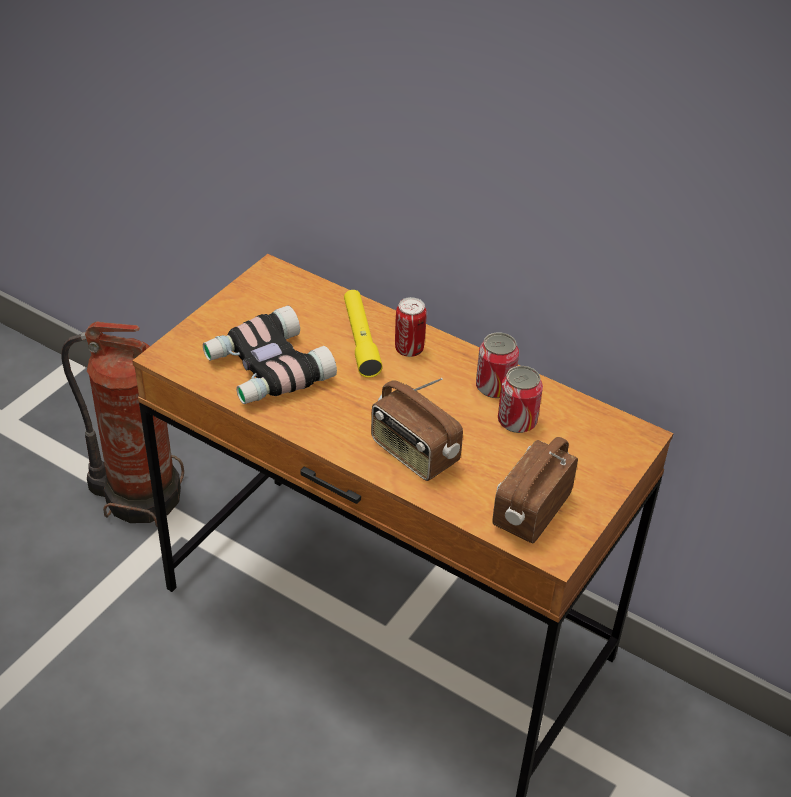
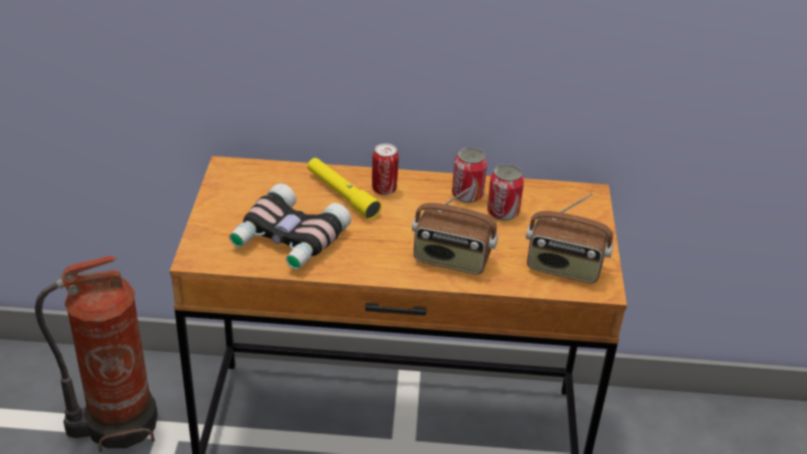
camera: 30 degrees left, 5 degrees down
radio [492,437,578,544] -> radio turned 75 degrees counterclockwise [526,193,613,283]

